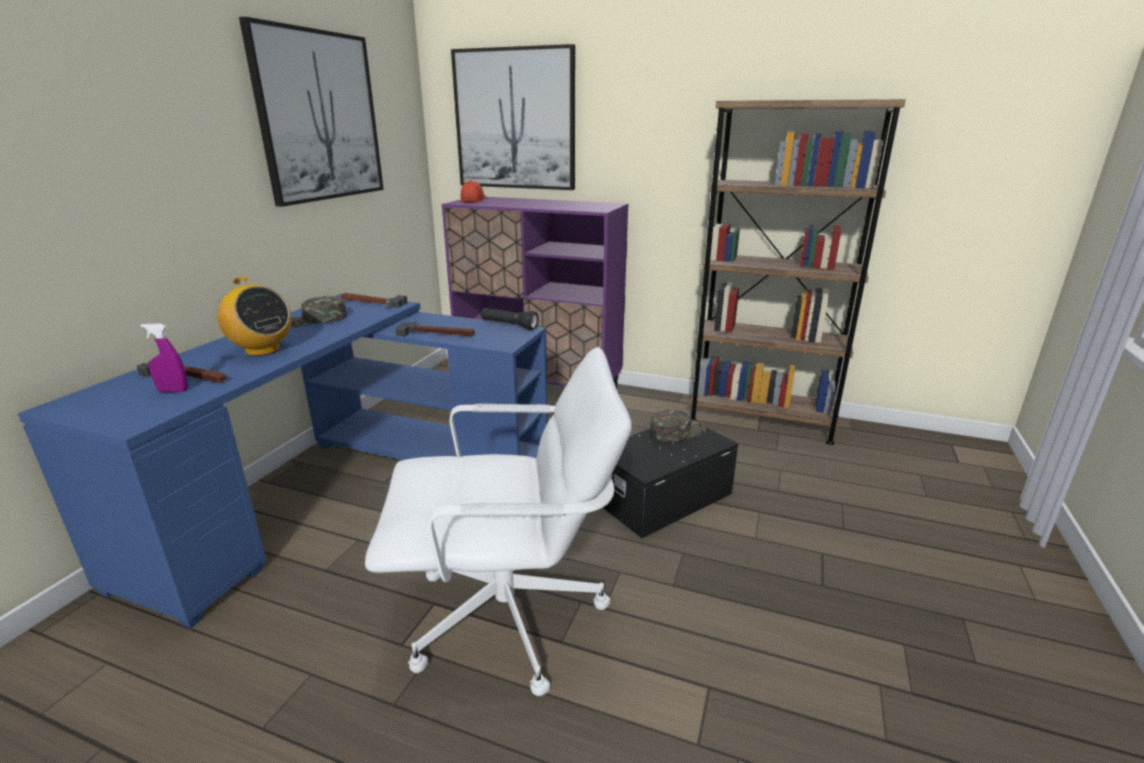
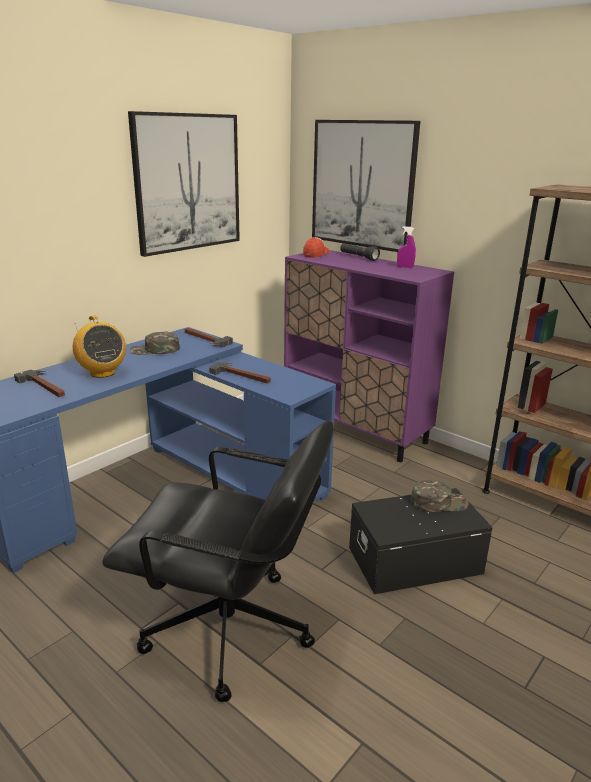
camera: 20 degrees right, 0 degrees up
purple spray bottle [140,324,188,392] -> purple spray bottle moved to [397,226,416,268]
white office chair [365,347,632,696] -> black office chair [102,420,334,702]
black flashlight [481,308,539,330] -> black flashlight moved to [340,244,380,261]

